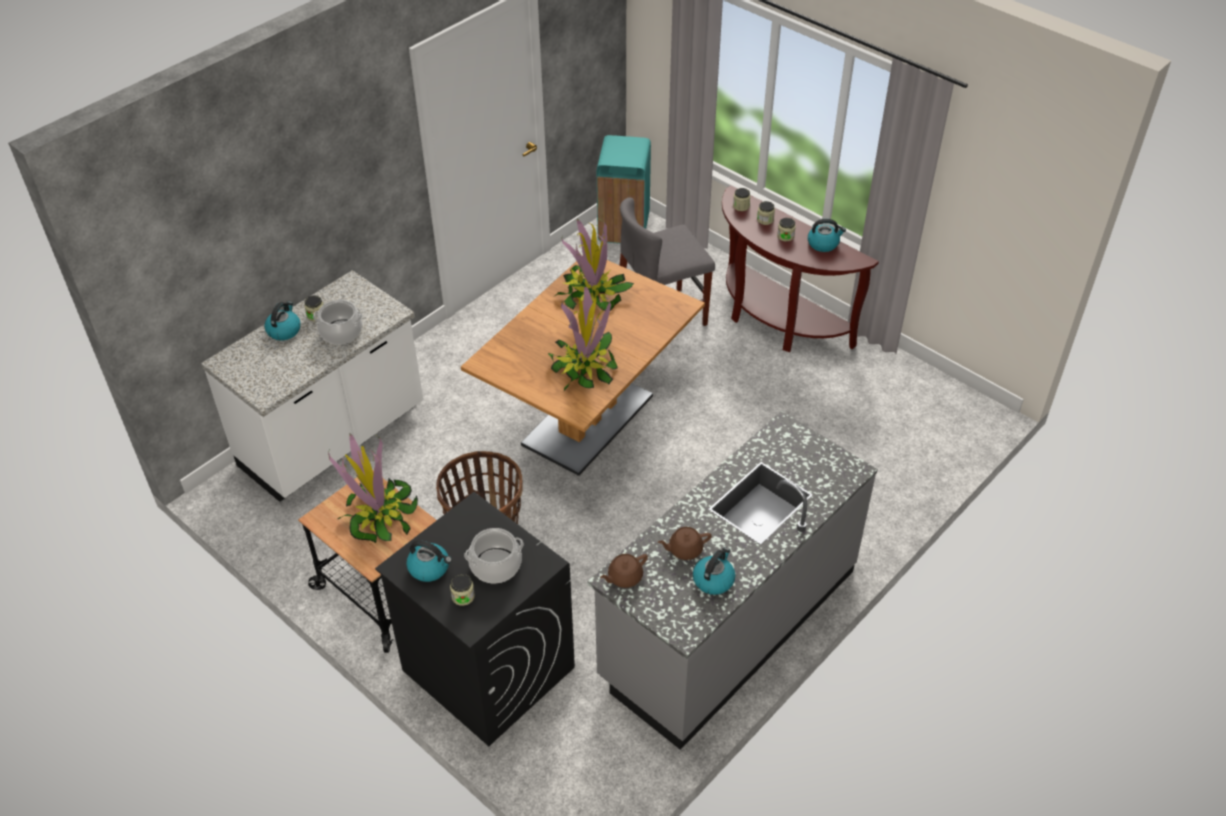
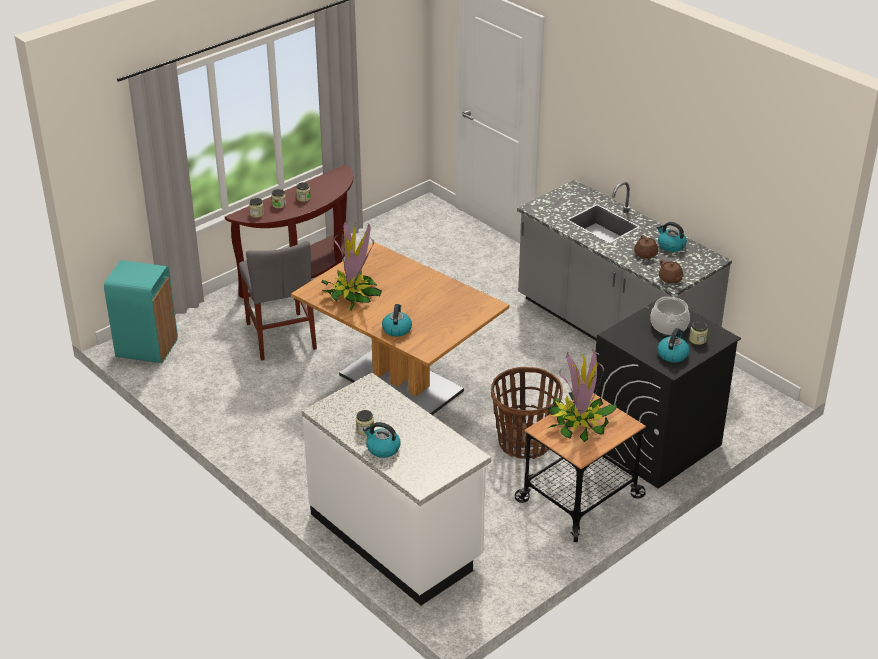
camera: 85 degrees left, 10 degrees down
cooking pot [313,300,363,345] -> none
potted plant [548,287,618,391] -> none
kettle [808,219,846,252] -> kettle moved to [382,304,412,337]

